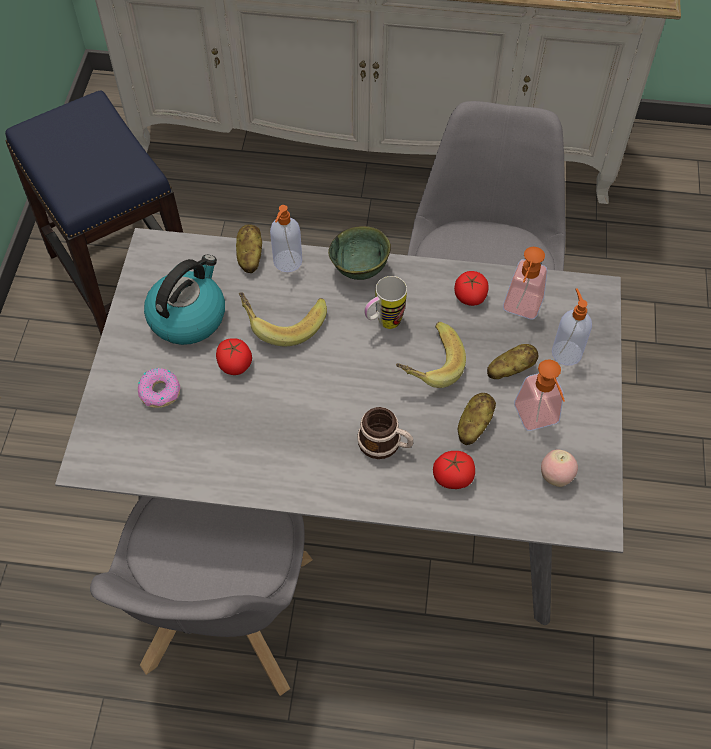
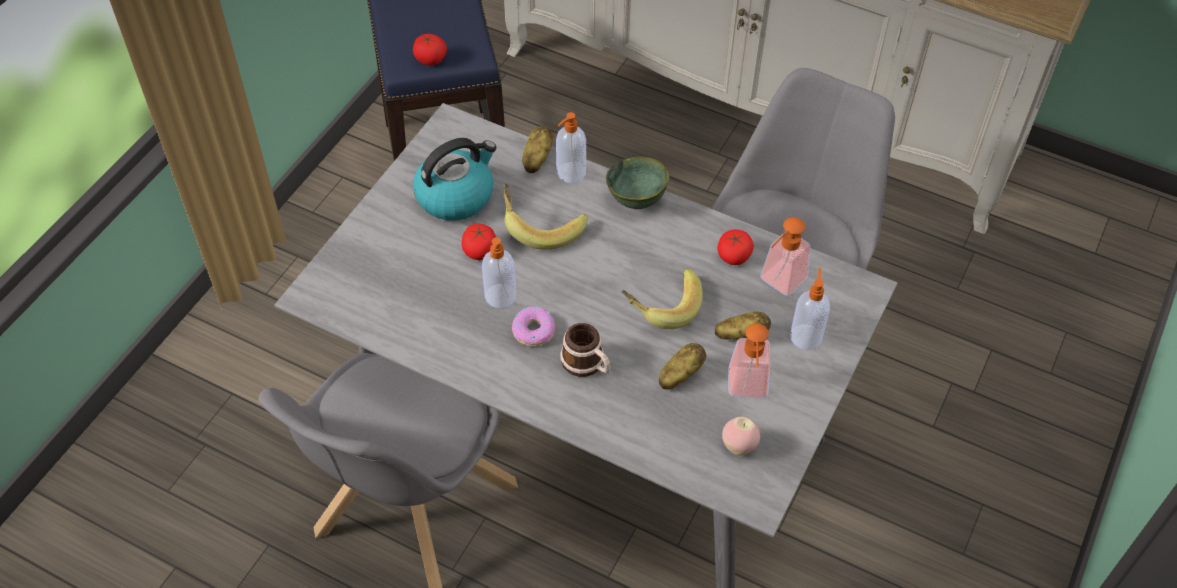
camera: 20 degrees right, 5 degrees down
donut [138,368,180,408] -> donut moved to [512,306,555,346]
mug [364,276,407,329] -> none
tomato [433,451,475,489] -> tomato moved to [413,34,447,65]
none -> soap dispenser [482,237,516,308]

